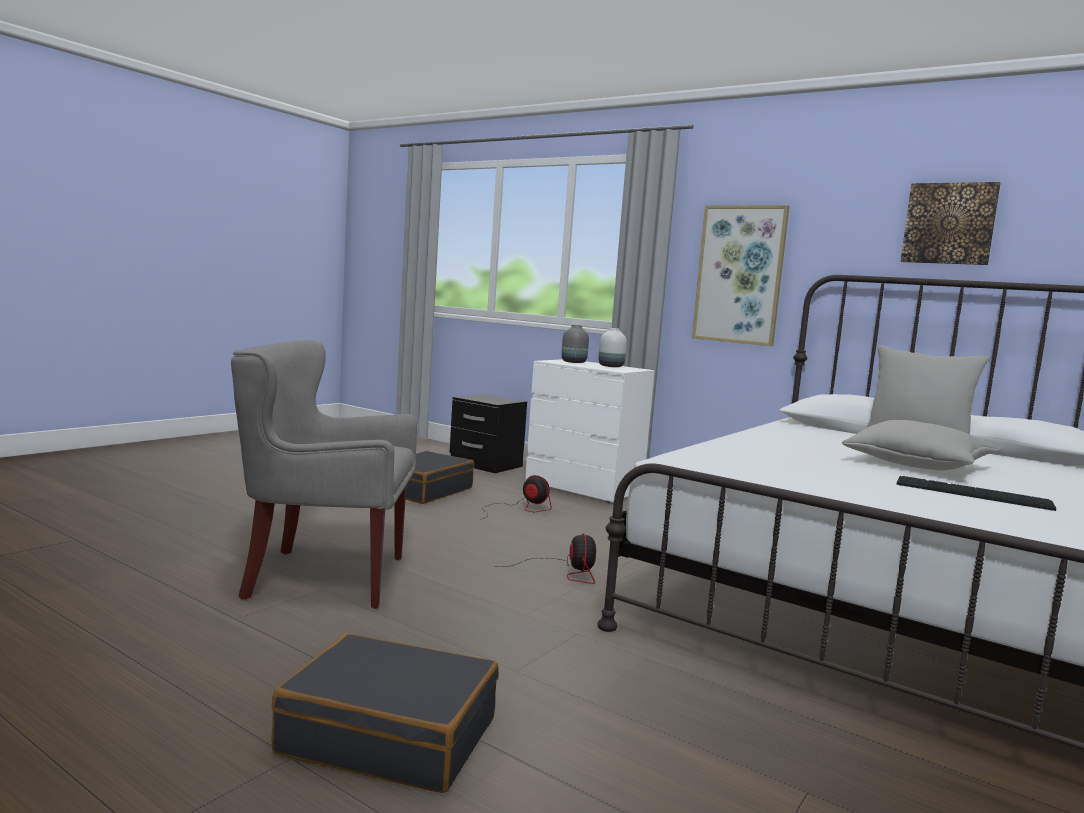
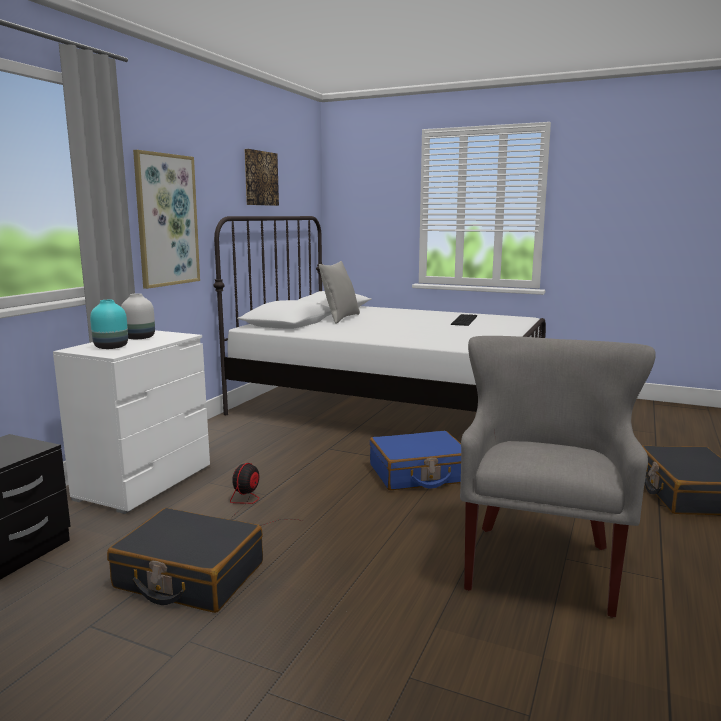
camera: 100 degrees left, 5 degrees up
grey armchair [231,340,417,609] -> grey armchair turned 150 degrees counterclockwise [460,336,656,618]
fan [498,533,596,584] -> blue suitcase [370,431,461,490]
grey vase [561,325,589,363] -> turquoise vase [90,300,128,349]
grey pillow [842,420,1001,470] -> none

